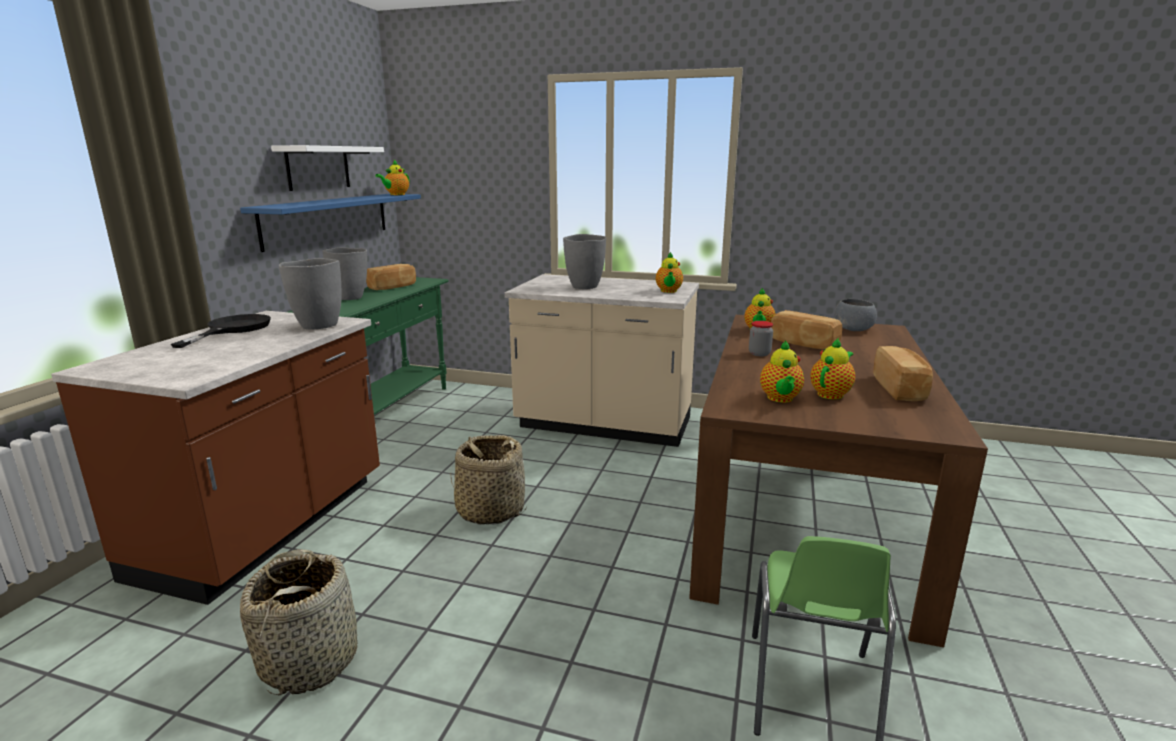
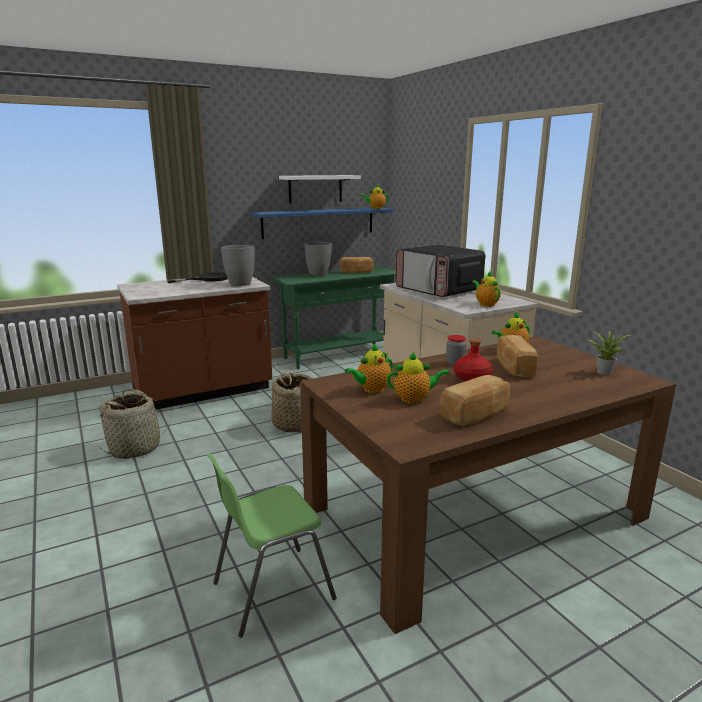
camera: 45 degrees right, 0 degrees up
grey vase [563,234,606,289] -> microwave [396,244,485,297]
teapot [656,252,683,293] -> teapot turned 105 degrees clockwise [472,272,501,307]
grey bowl [834,299,877,331] -> potted plant [587,330,630,375]
none -> red bottle [454,339,493,381]

